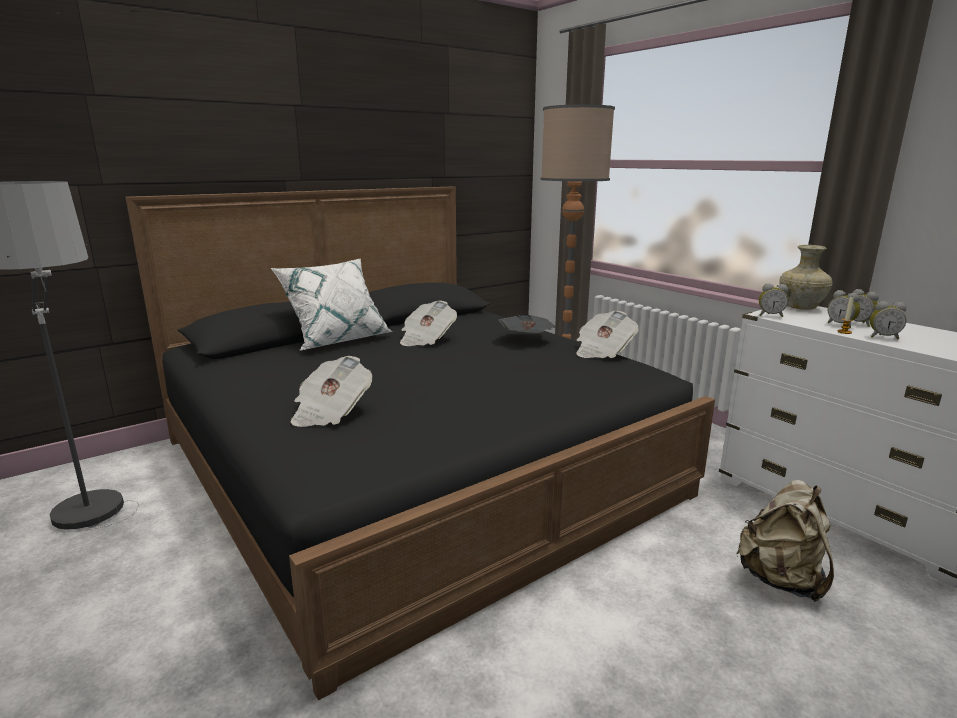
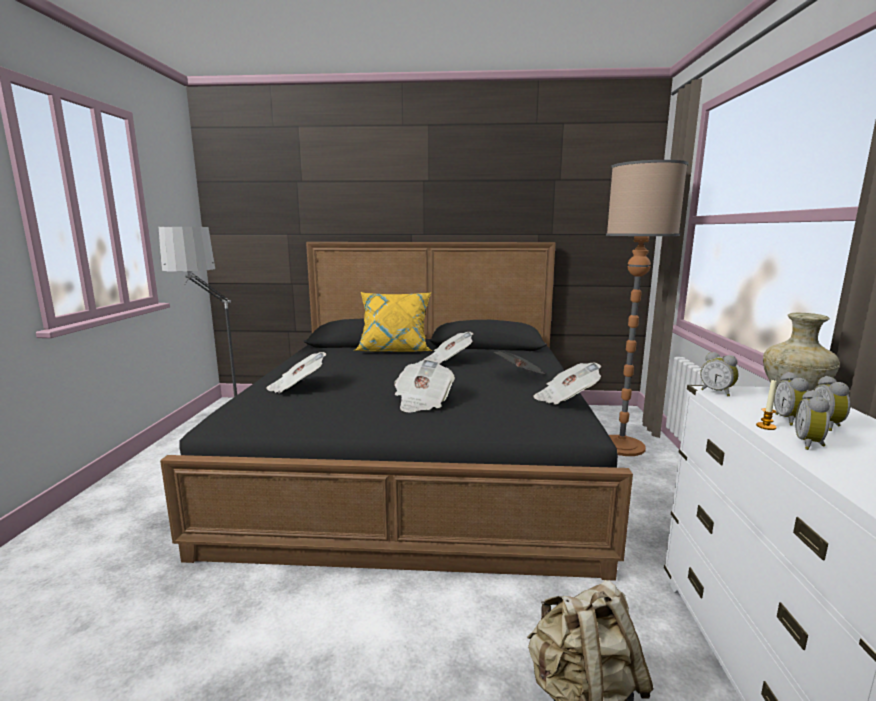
camera: 40 degrees right, 5 degrees down
white pillow [271,258,392,351] -> yellow pillow [354,292,432,352]
alarm clock [870,301,907,339] -> alarm clock turned 60 degrees clockwise [795,390,830,450]
none -> newspaper [394,359,455,412]

